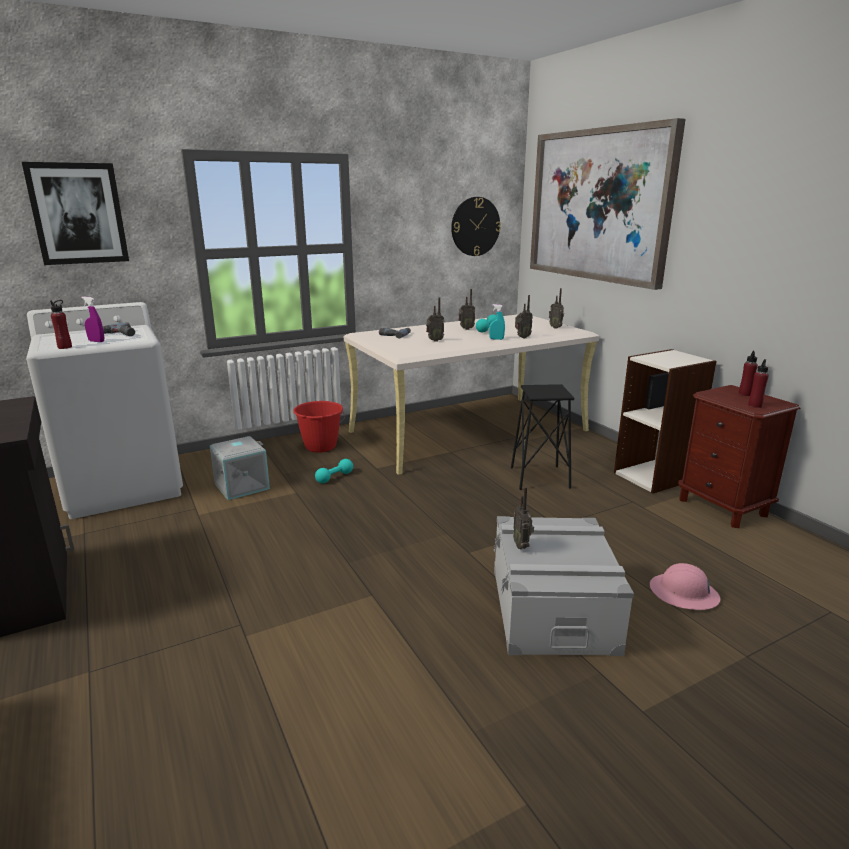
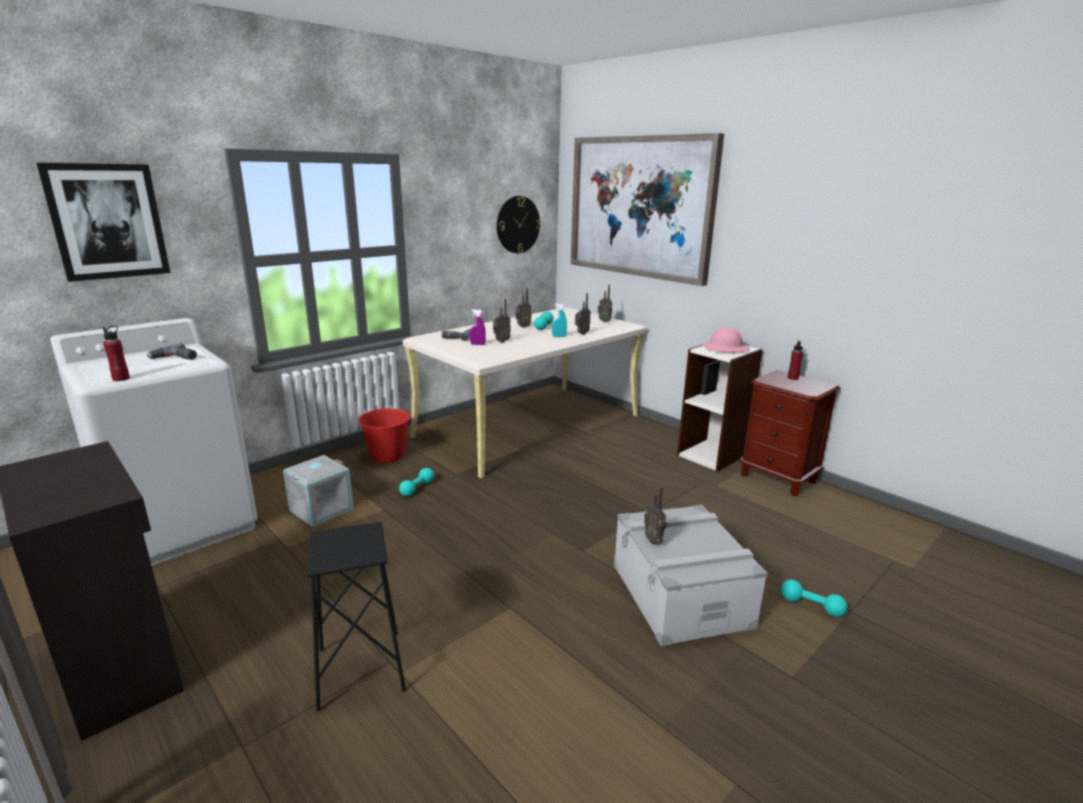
camera: 15 degrees left, 0 degrees up
purple spray bottle [81,297,104,342] -> purple spray bottle moved to [470,309,486,345]
black stool [511,384,574,490] -> black stool moved to [307,522,406,712]
pink hard hat [650,563,720,610] -> pink hard hat moved to [703,327,750,353]
red bottle [748,359,769,408] -> none
none -> turquoise dumbbell [781,580,848,617]

